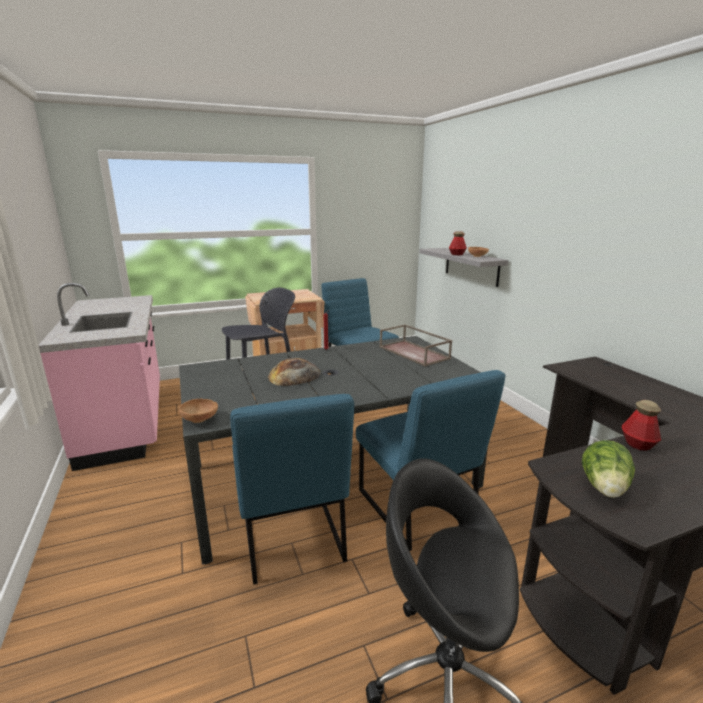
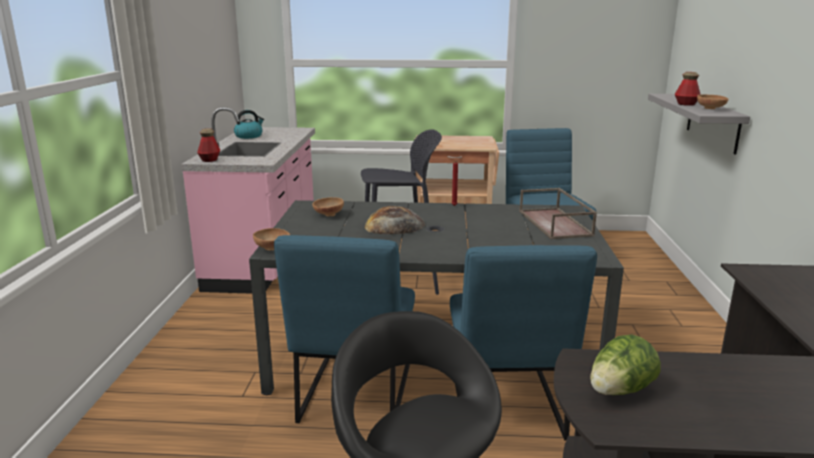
camera: 25 degrees right, 0 degrees up
bottle [622,400,661,451] -> bottle moved to [197,128,220,162]
none -> kettle [234,110,264,139]
none -> brown bowl [312,197,344,216]

